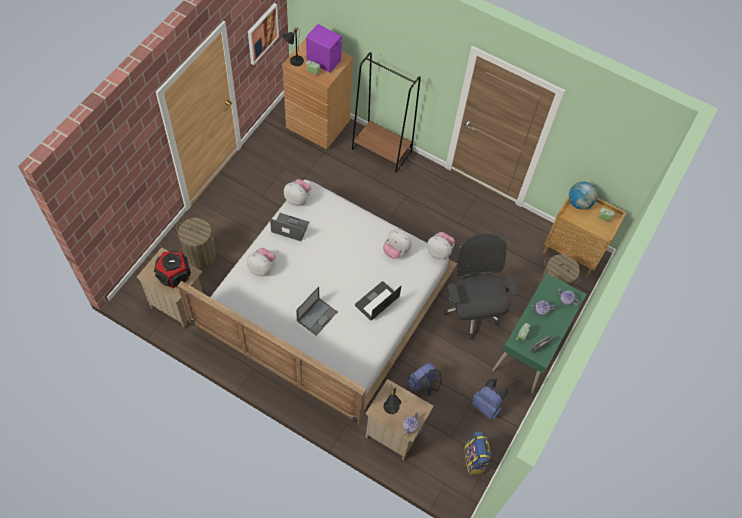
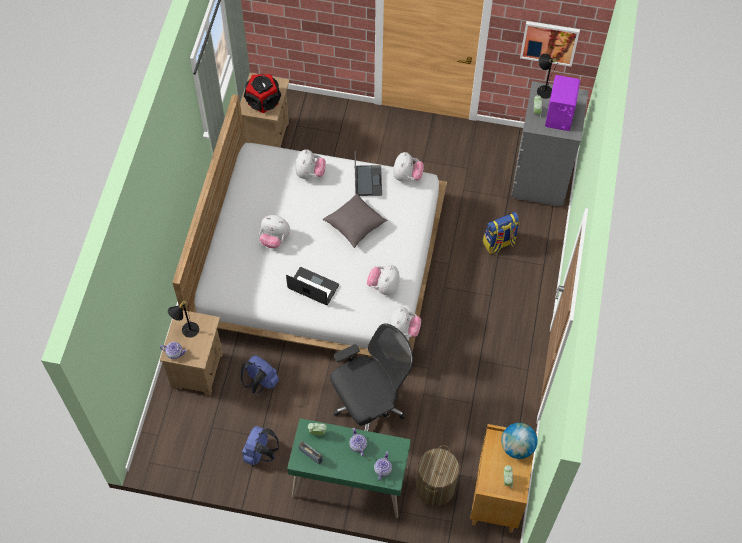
camera: 75 degrees right, 0 degrees up
laundry basket [176,218,216,268] -> none
brown dresser [282,38,353,149] -> grey dresser [511,81,589,206]
laptop [296,286,337,336] -> plush toy [259,215,290,248]
clothes rack [352,52,421,173] -> none
backpack [464,432,491,474] -> backpack moved to [483,212,519,254]
none -> grey pillow [323,193,388,248]

